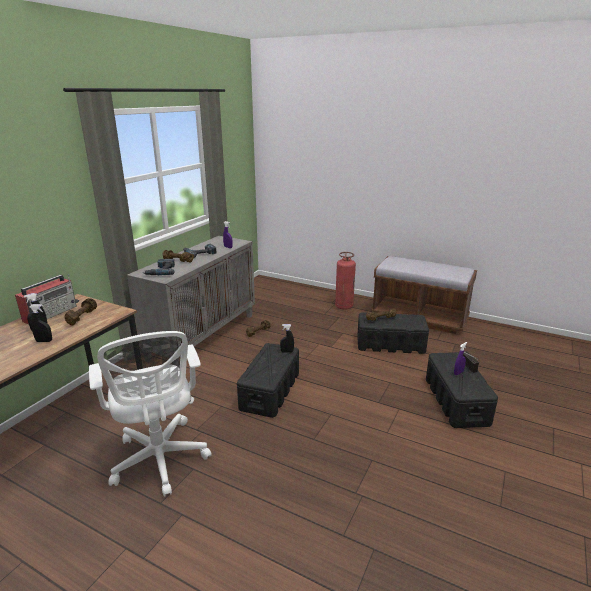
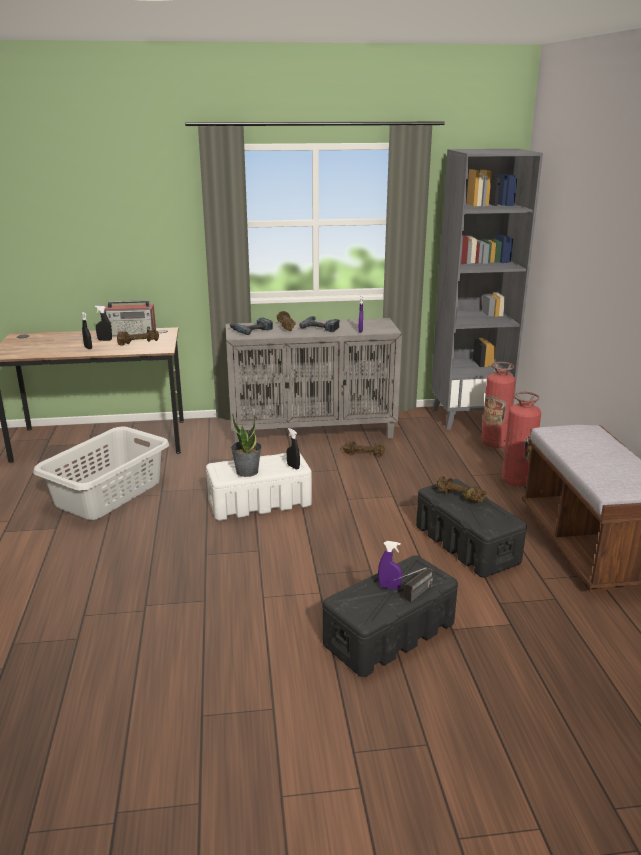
camera: 55 degrees right, 0 degrees up
white office chair [89,331,212,497] -> grey laundry basket [33,426,169,520]
black storage box [237,343,299,418] -> white storage box [206,453,312,521]
none -> potted plant [231,413,262,477]
none -> grey bookcase [431,149,543,430]
none -> fire extinguisher [481,362,516,448]

